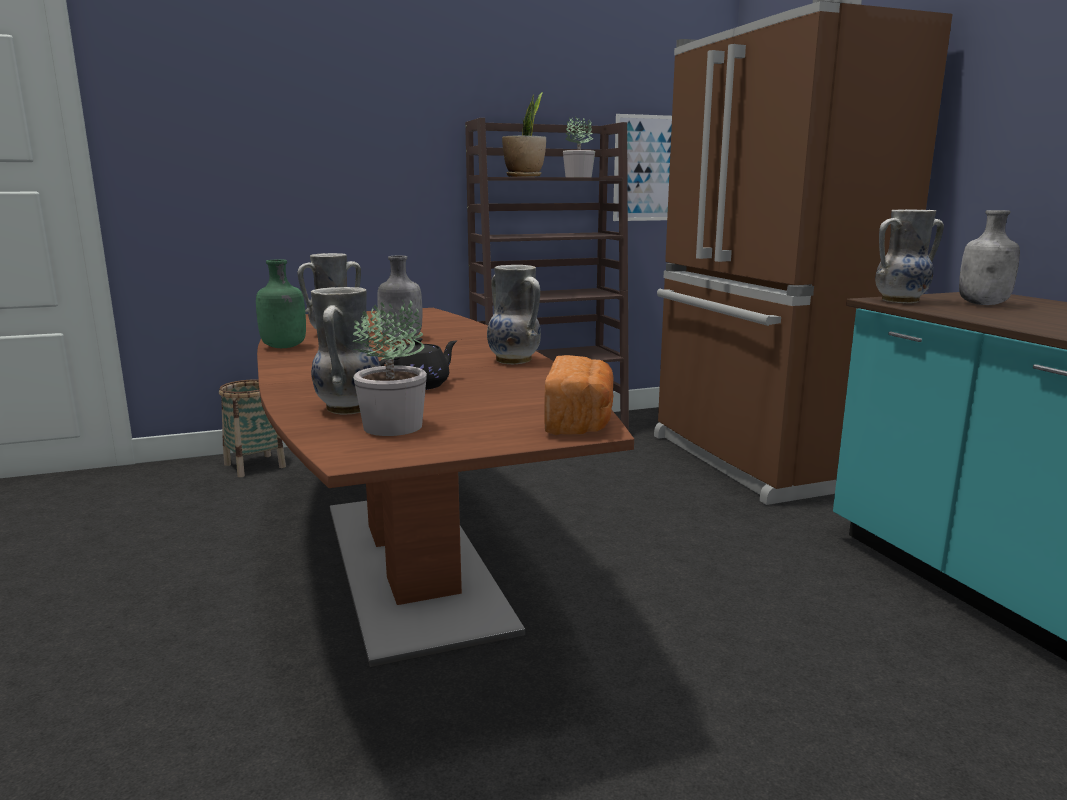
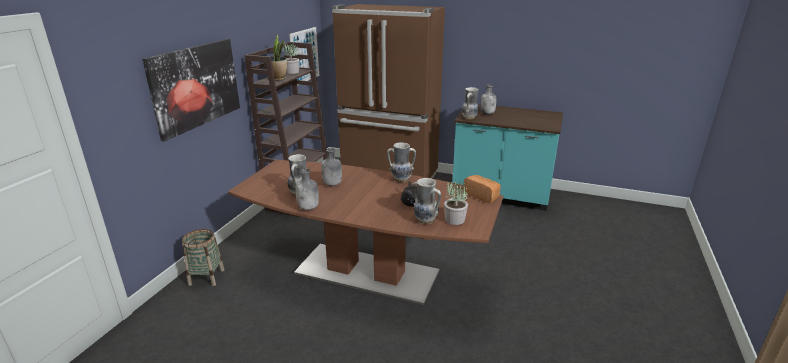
camera: 50 degrees left, 10 degrees up
green bottle [256,259,306,348] -> grey bottle [296,169,319,210]
none -> picture [142,39,240,141]

